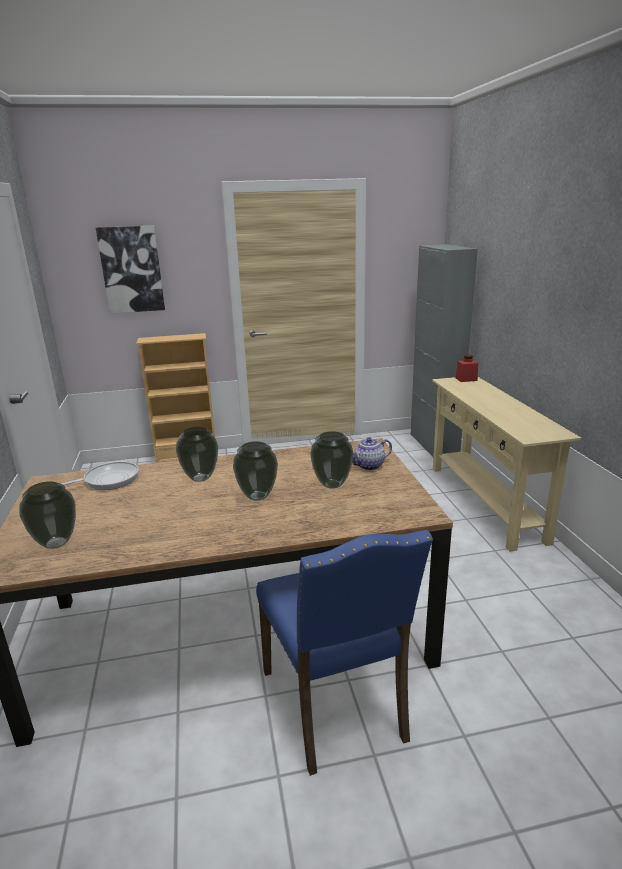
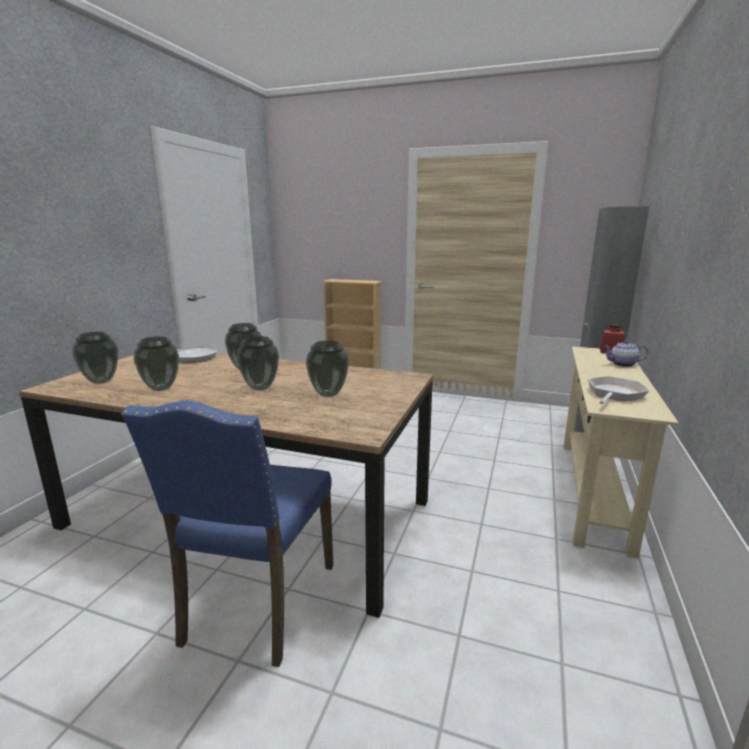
camera: 30 degrees right, 5 degrees down
picture [96,226,165,313] -> none
teapot [352,437,392,470] -> teapot moved to [604,340,648,367]
none -> vase [134,336,179,391]
none -> frying pan [588,376,649,404]

